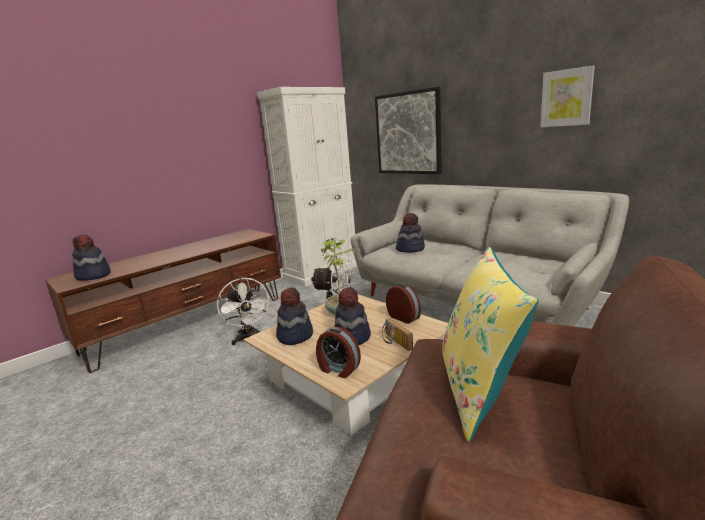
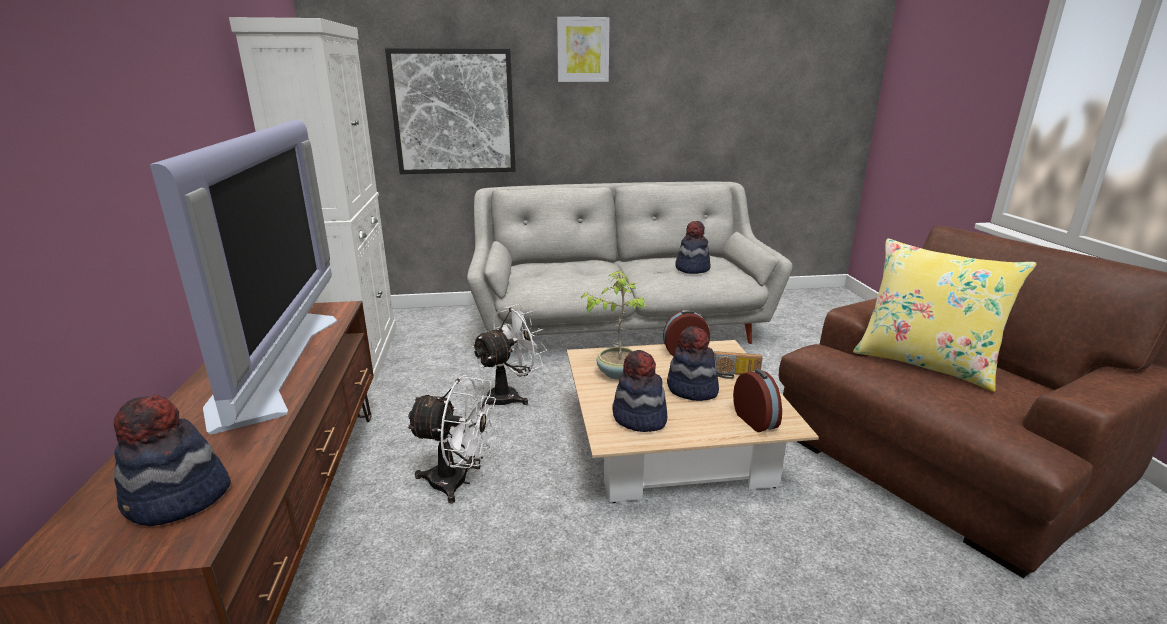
camera: 55 degrees left, 5 degrees up
alarm clock [316,327,361,378] -> alarm clock turned 90 degrees counterclockwise [733,369,782,432]
hat [396,213,425,253] -> hat moved to [675,221,711,274]
picture [540,65,595,127] -> picture moved to [557,17,610,82]
none -> television [150,120,337,434]

